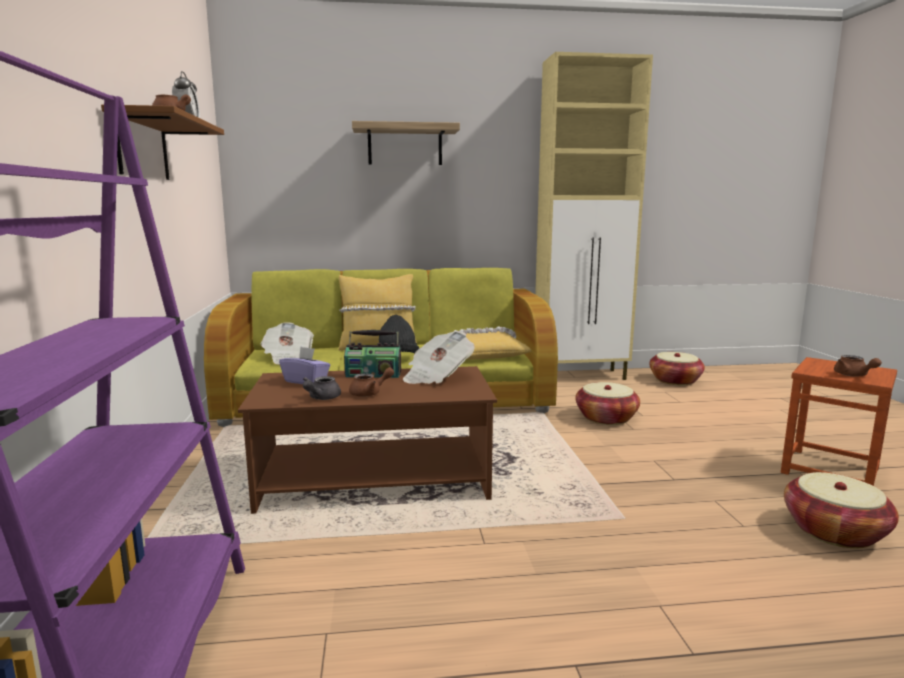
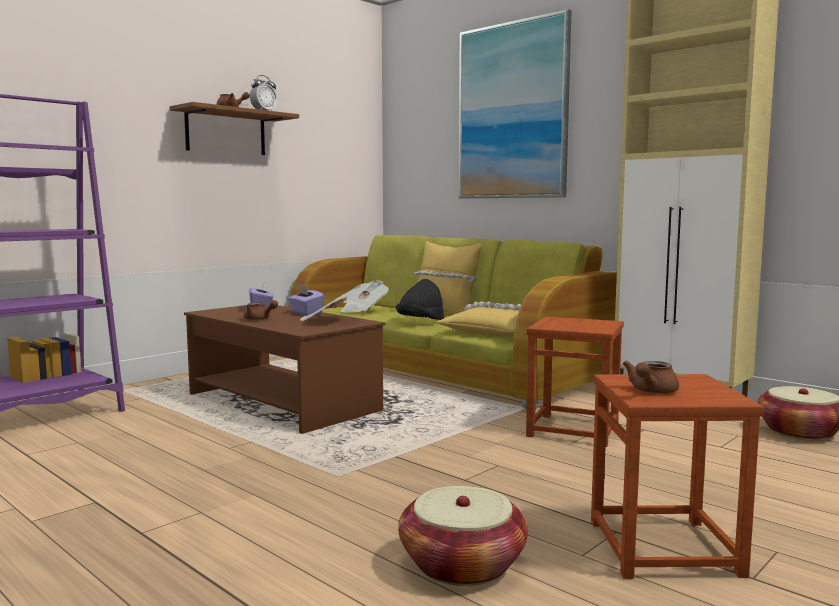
camera: 50 degrees right, 5 degrees down
grey teapot [303,376,341,400] -> none
radio [344,330,401,378] -> purple tissue box [288,285,325,315]
shelf [352,121,460,165] -> picture [459,9,572,198]
basket [575,382,640,425] -> brown stool [526,317,624,447]

